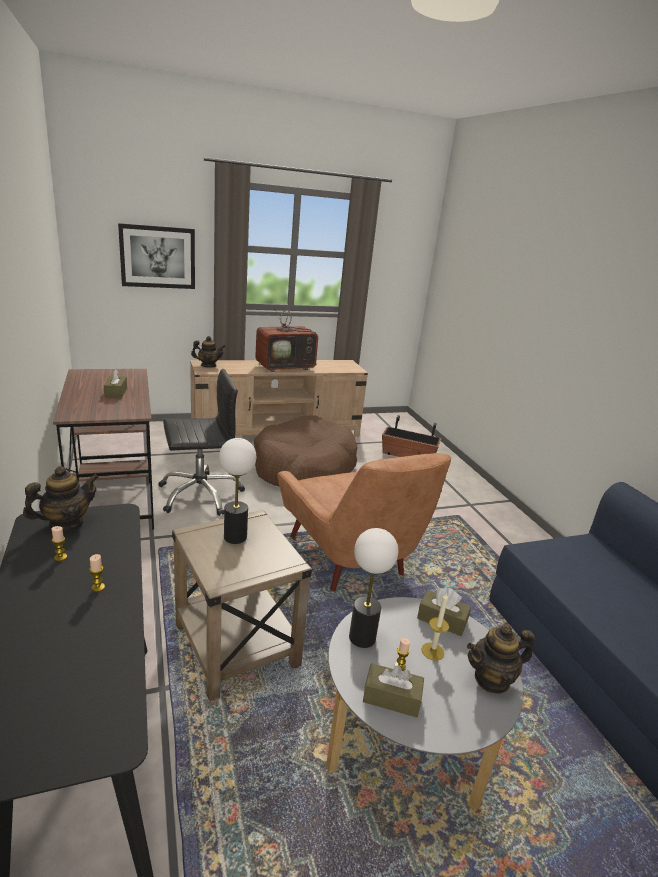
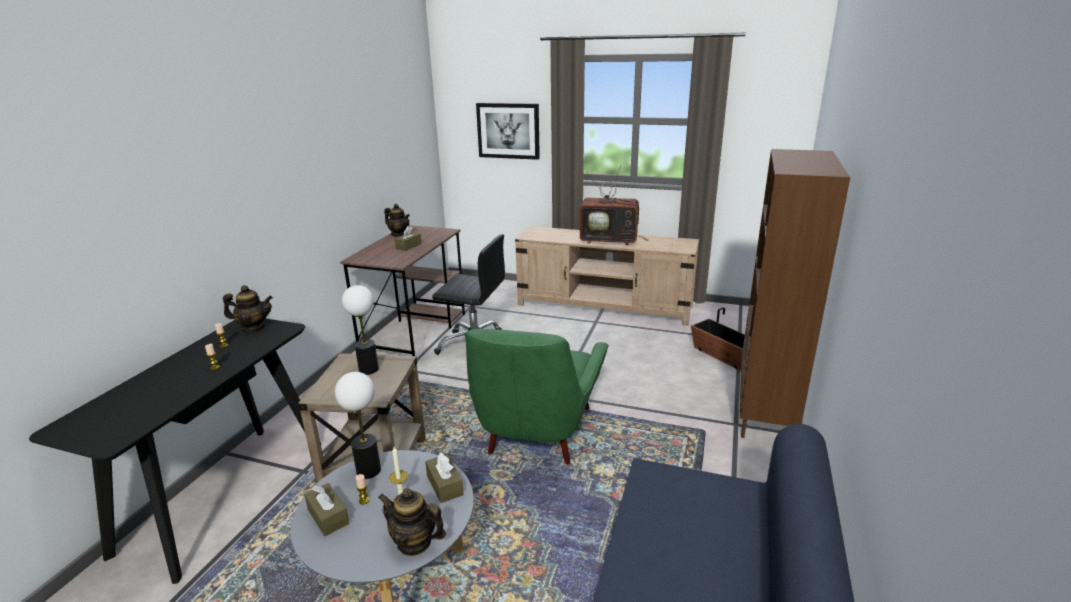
camera: 40 degrees right, 0 degrees up
teapot [191,336,225,367] -> teapot moved to [384,204,410,236]
brown dog bed [254,415,358,486] -> none
brown armchair [277,453,451,591] -> green armchair [465,329,609,464]
none -> brown bookcase [740,149,850,438]

